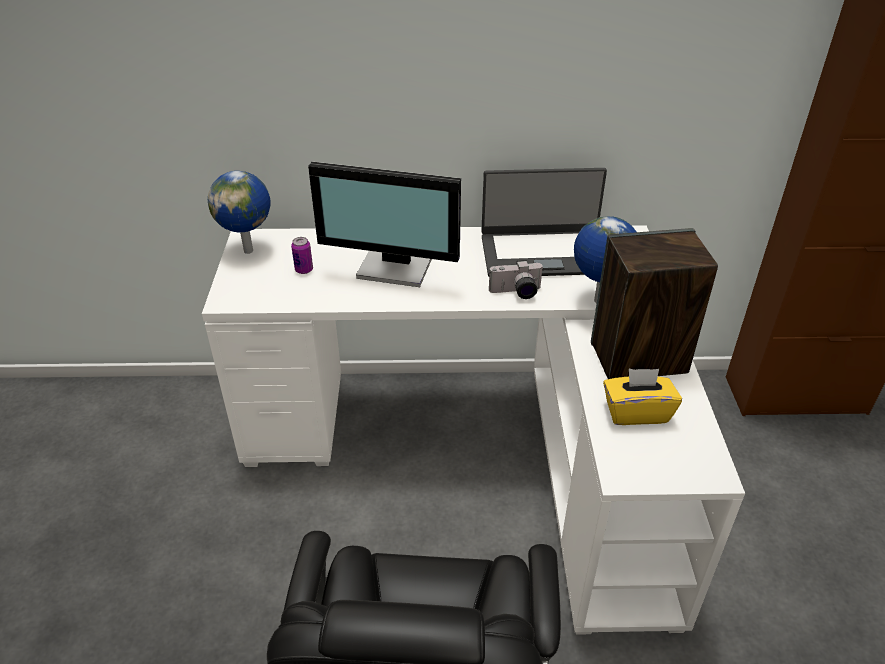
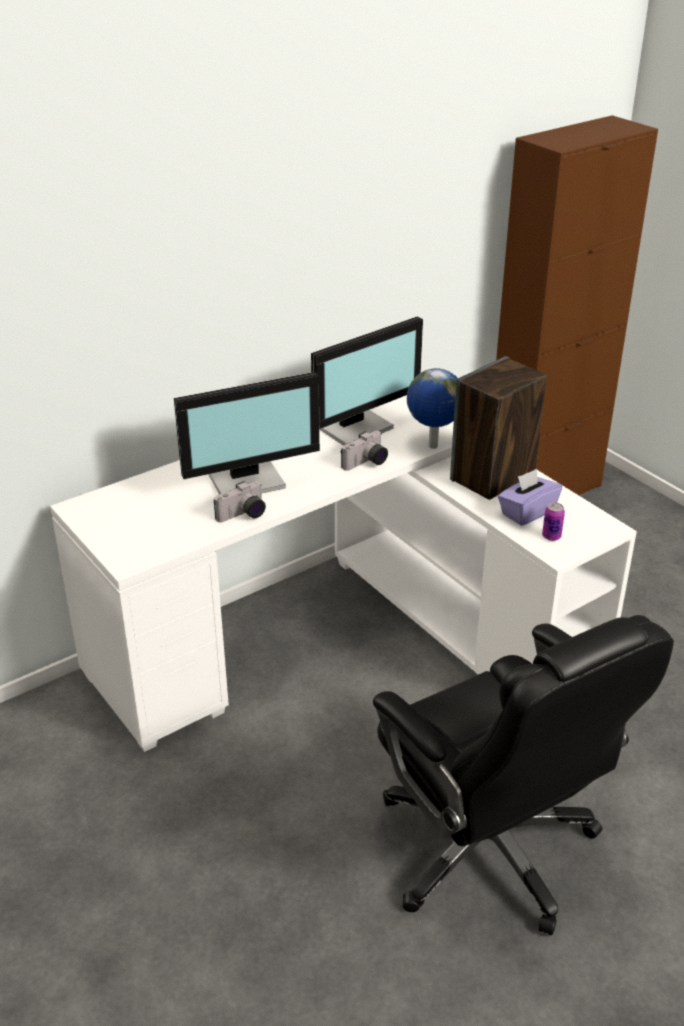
camera: 35 degrees left, 5 degrees down
globe [208,171,271,254] -> none
can [291,237,313,274] -> can moved to [542,502,565,541]
laptop [481,168,607,277] -> monitor [311,316,423,446]
yellow tissue box [603,369,682,425] -> purple tissue box [498,469,562,526]
none -> camera [214,481,266,522]

